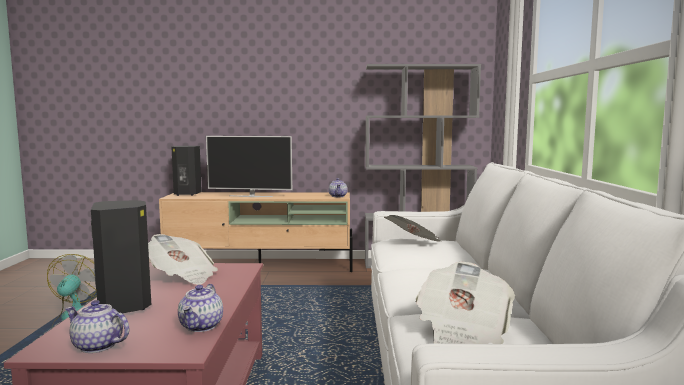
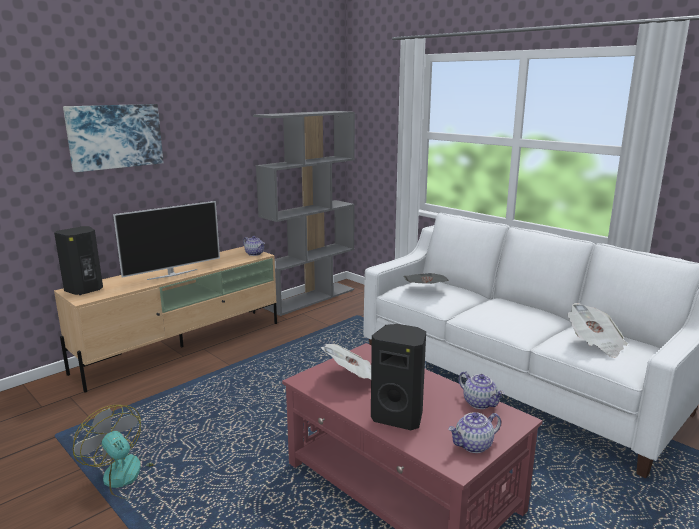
camera: 45 degrees left, 10 degrees up
none -> picture [63,104,164,172]

